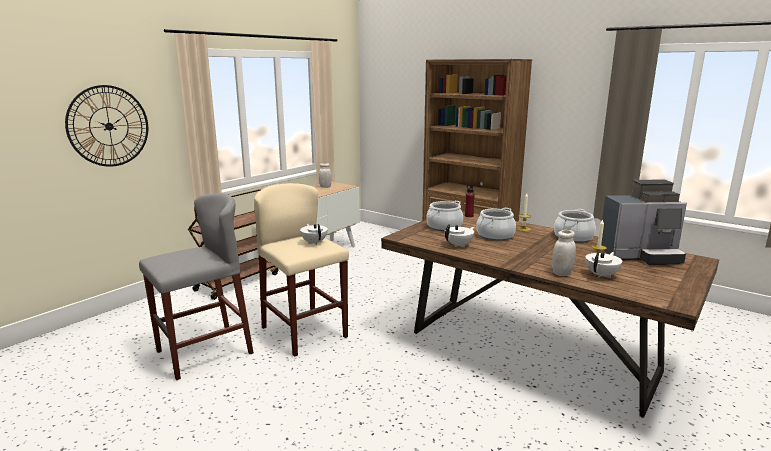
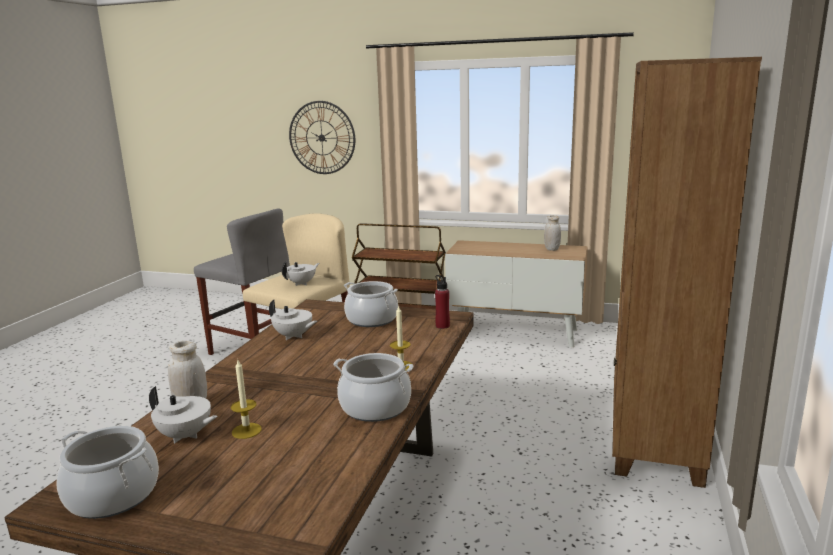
camera: 70 degrees right, 0 degrees up
cooking pot [476,208,516,241] -> cooking pot moved to [56,426,159,519]
coffee machine [601,180,687,265] -> none

